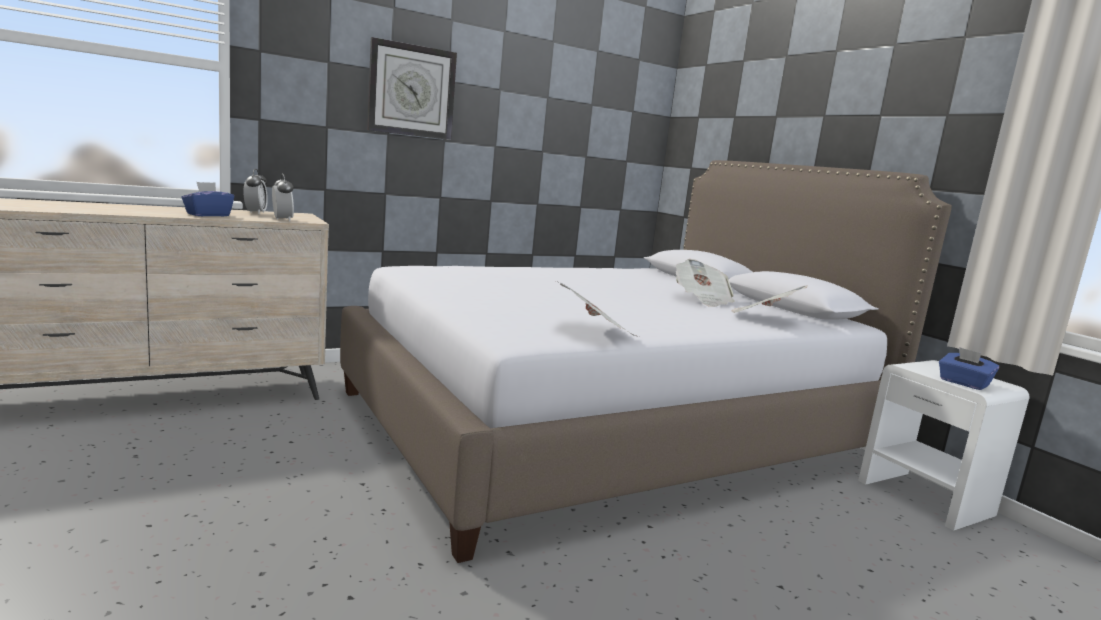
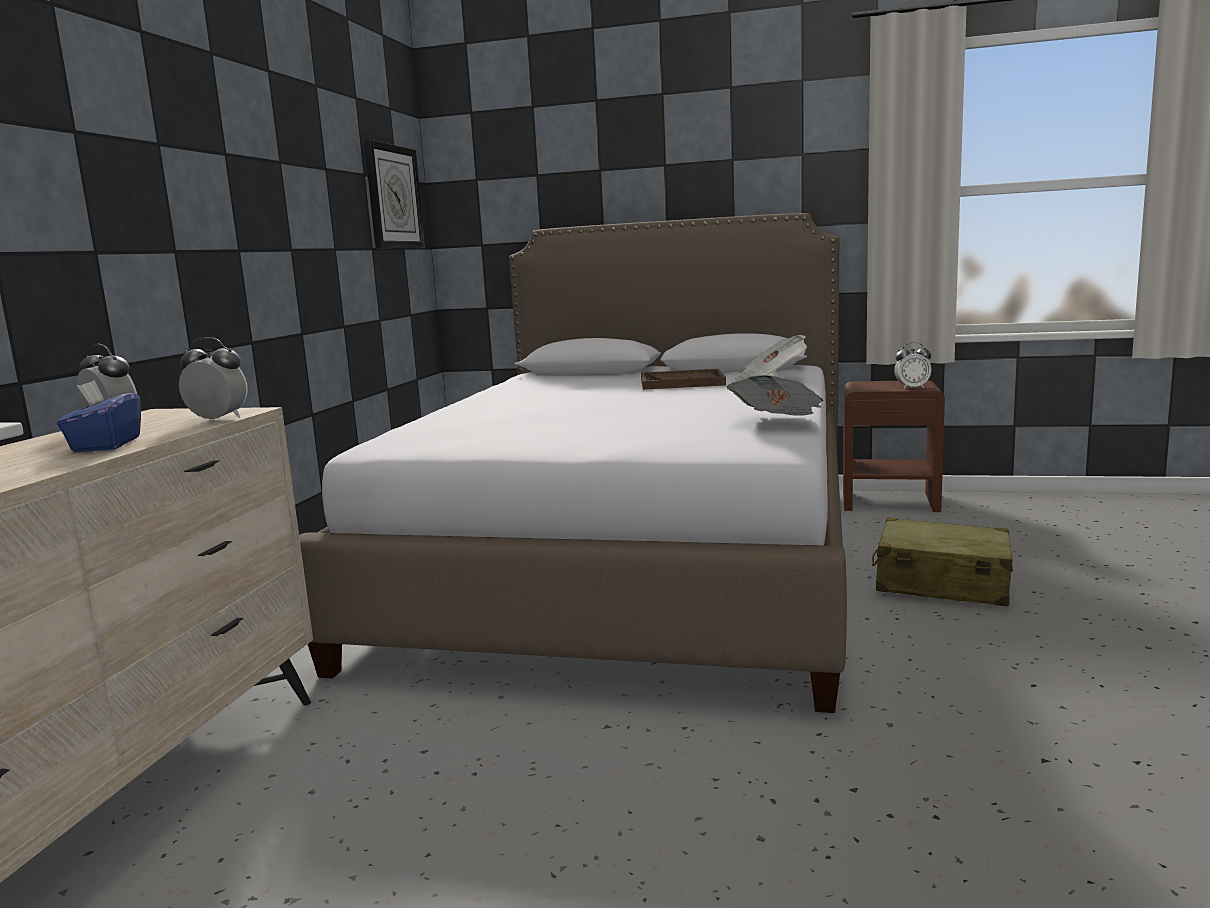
camera: 45 degrees left, 0 degrees up
wall clock [367,37,457,140] -> wall clock moved to [364,140,425,248]
newspaper [676,259,735,307] -> brown tray [641,369,726,390]
white nightstand [858,360,1030,531] -> brown nightstand [843,380,945,512]
blue tissue box [939,347,999,390] -> alarm clock [894,342,931,389]
none -> beige suitcase [872,518,1013,606]

